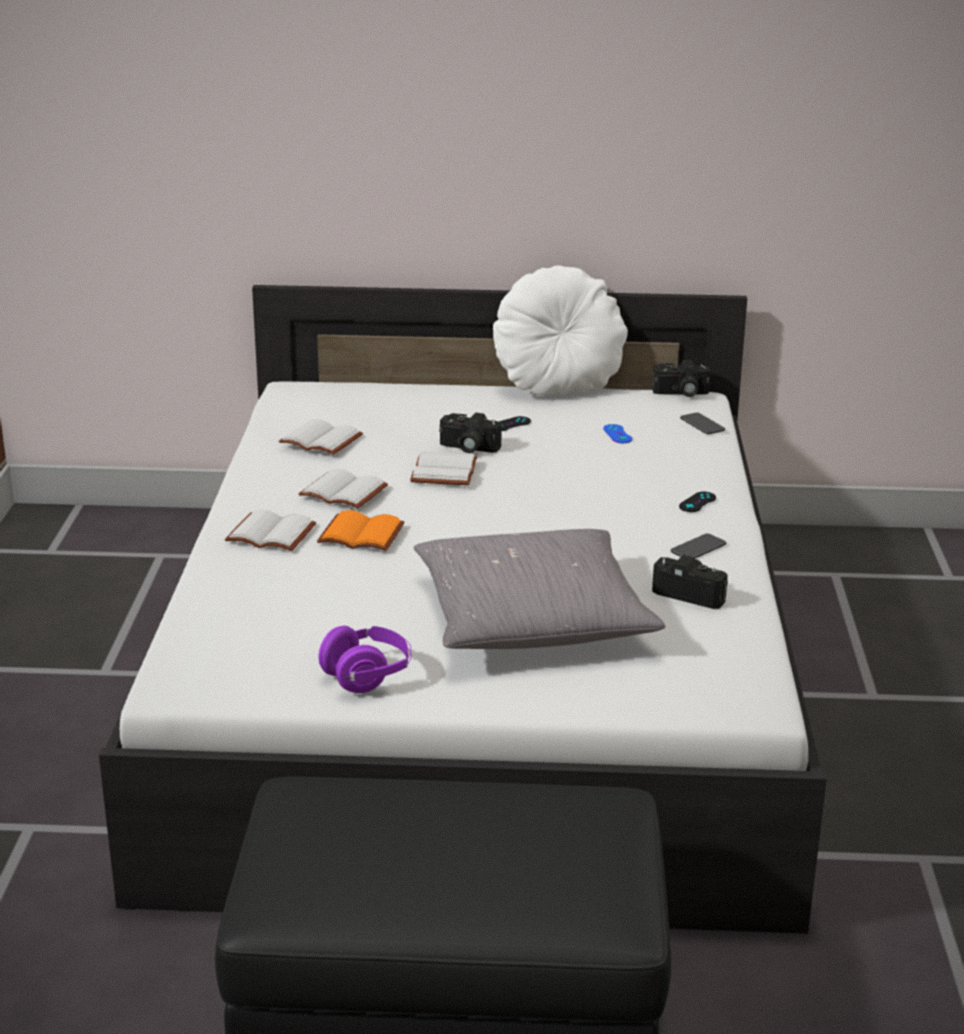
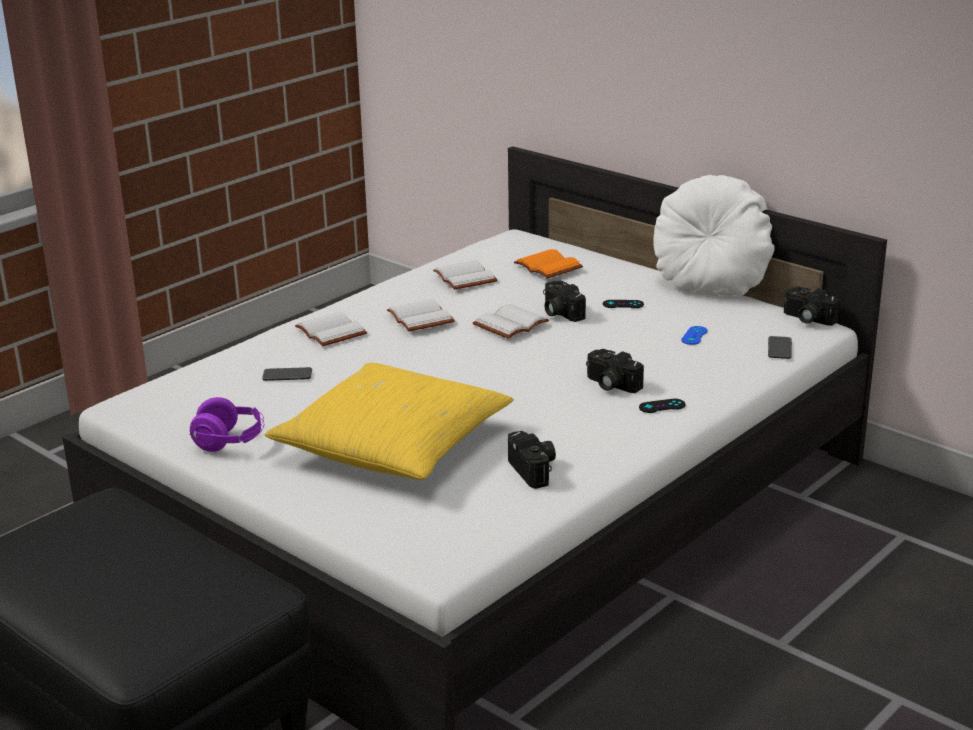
camera: 40 degrees right, 0 degrees up
orange book [317,510,405,551] -> orange book moved to [514,249,583,279]
grey pillow [414,529,666,649] -> yellow pillow [265,363,514,480]
phone [671,533,726,558] -> phone moved to [262,367,312,381]
none -> camera [586,349,644,393]

